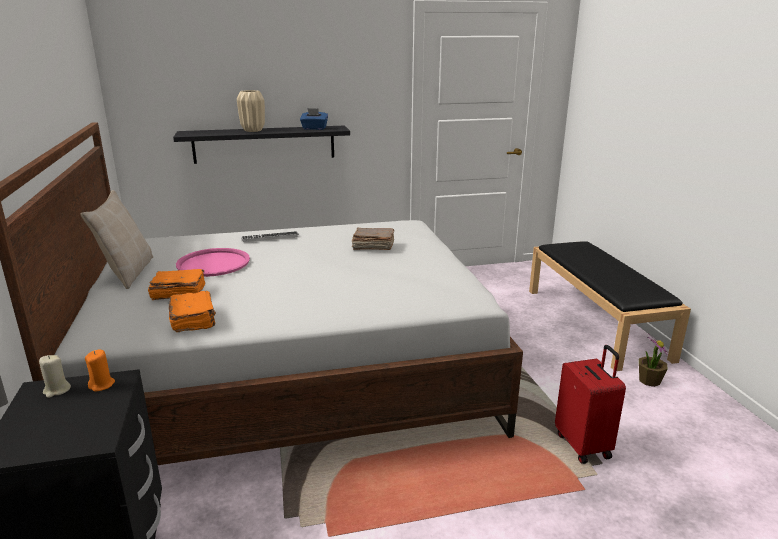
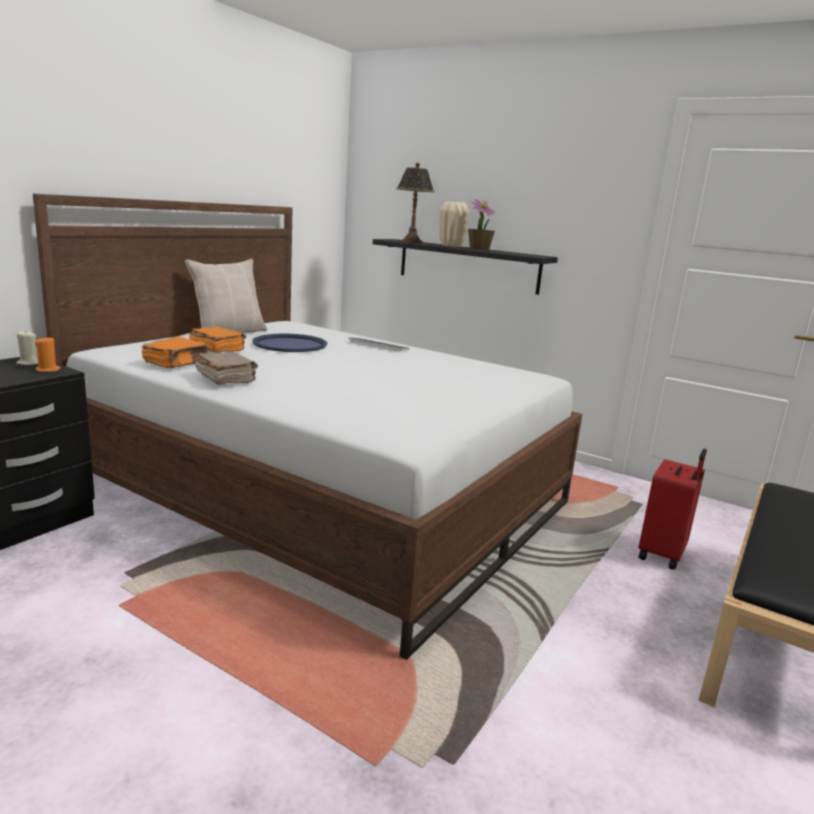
camera: 45 degrees right, 5 degrees down
pink tray [176,248,250,277] -> blue tray [253,334,327,352]
blue tissue box [300,108,328,130] -> none
brown book [352,228,394,250] -> brown book moved to [195,351,258,385]
red suitcase [555,345,626,464] -> red suitcase moved to [638,449,707,570]
potted plant [639,335,668,387] -> potted plant moved to [468,199,495,251]
none -> table lamp [396,163,435,243]

